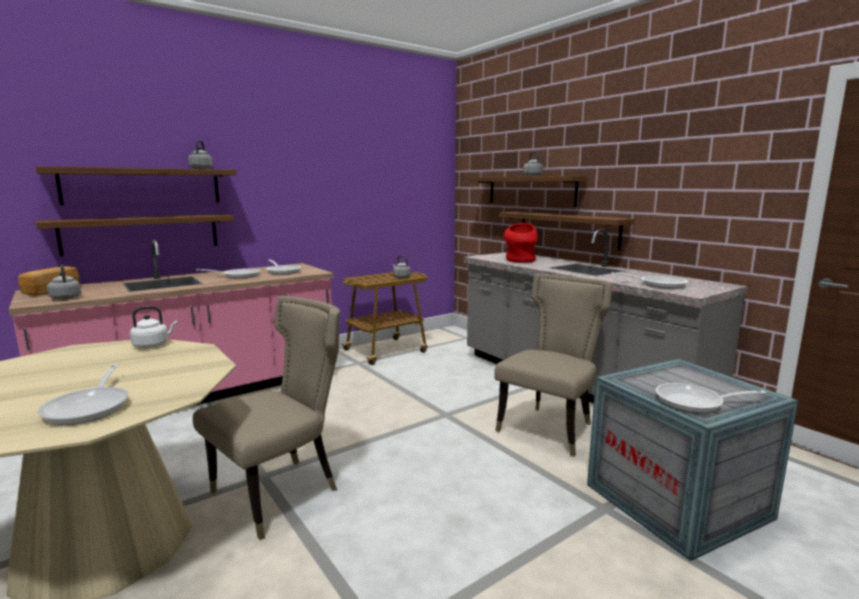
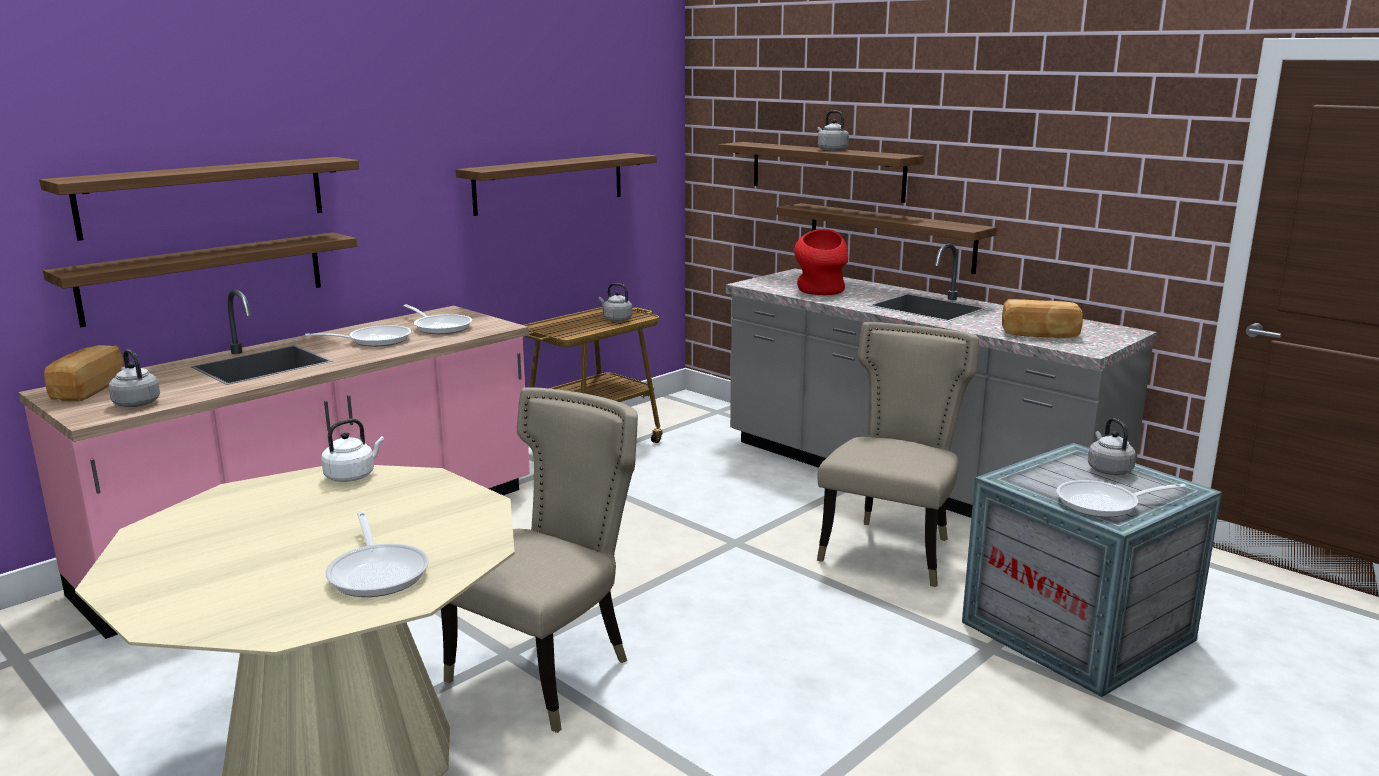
camera: 10 degrees left, 5 degrees up
grey kettle [188,140,213,169] -> grey kettle moved to [1088,418,1136,475]
frying pan [611,272,688,289] -> bread [1002,299,1083,338]
none -> shelf [456,153,656,216]

